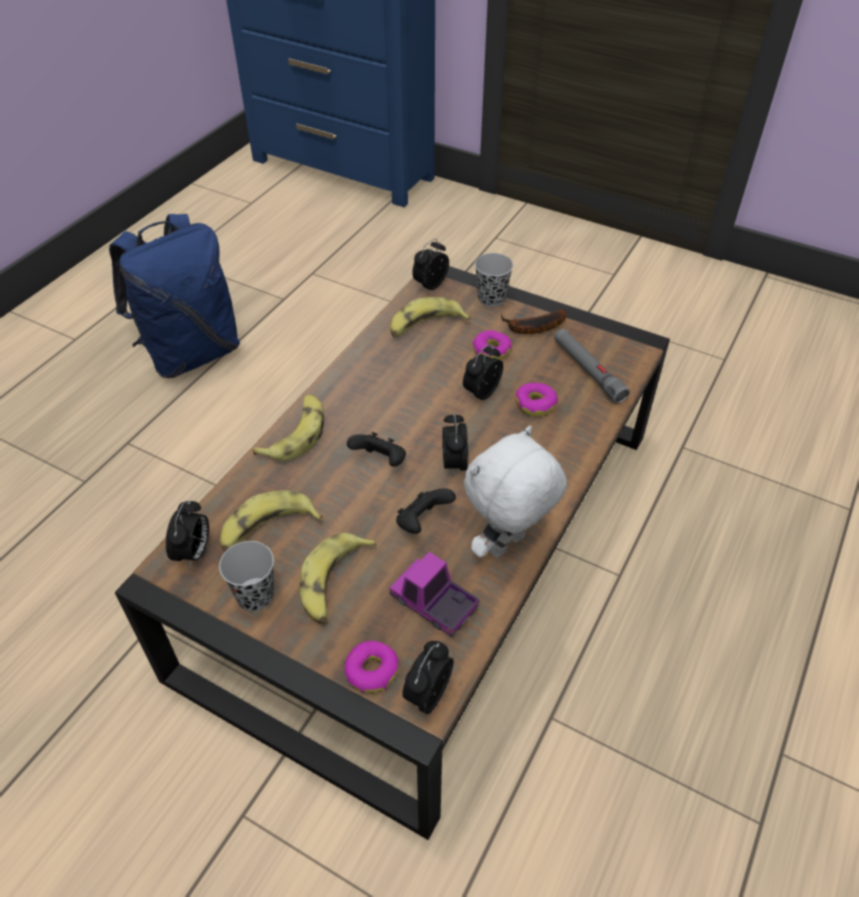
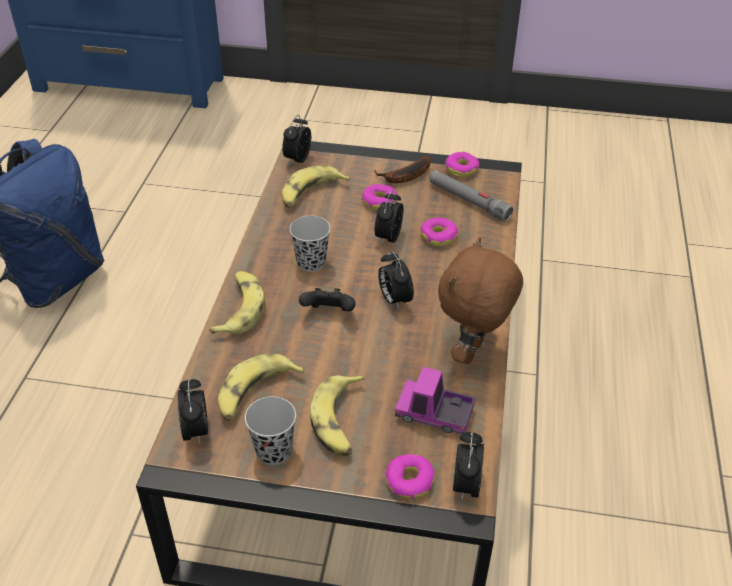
camera: 20 degrees left, 5 degrees down
black game controller [396,488,456,534] -> none
white plush toy [464,426,567,558] -> brown plush toy [438,237,523,364]
black cup [475,253,513,307] -> black cup moved to [289,216,331,272]
none -> donut [445,152,479,177]

